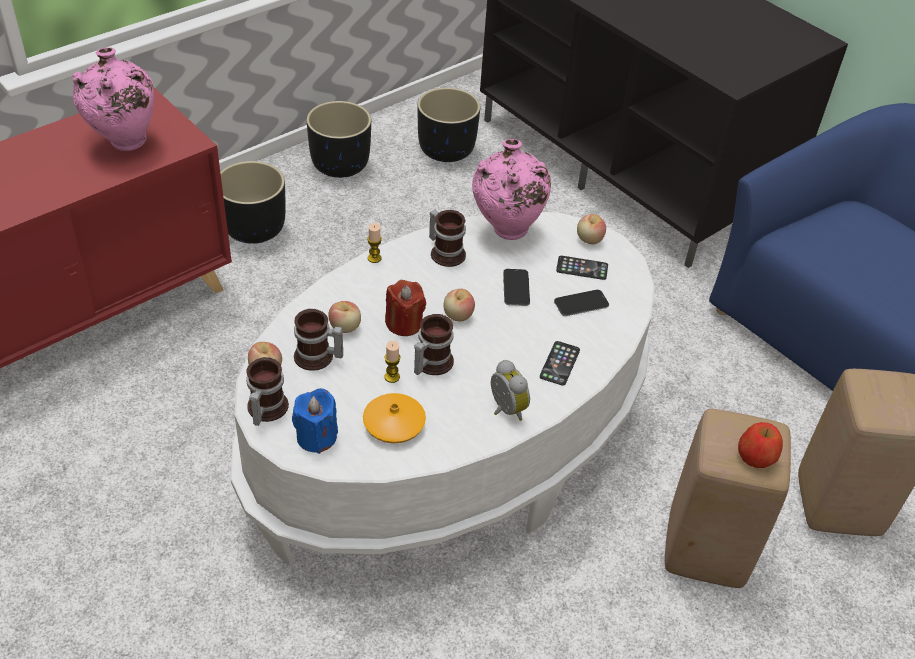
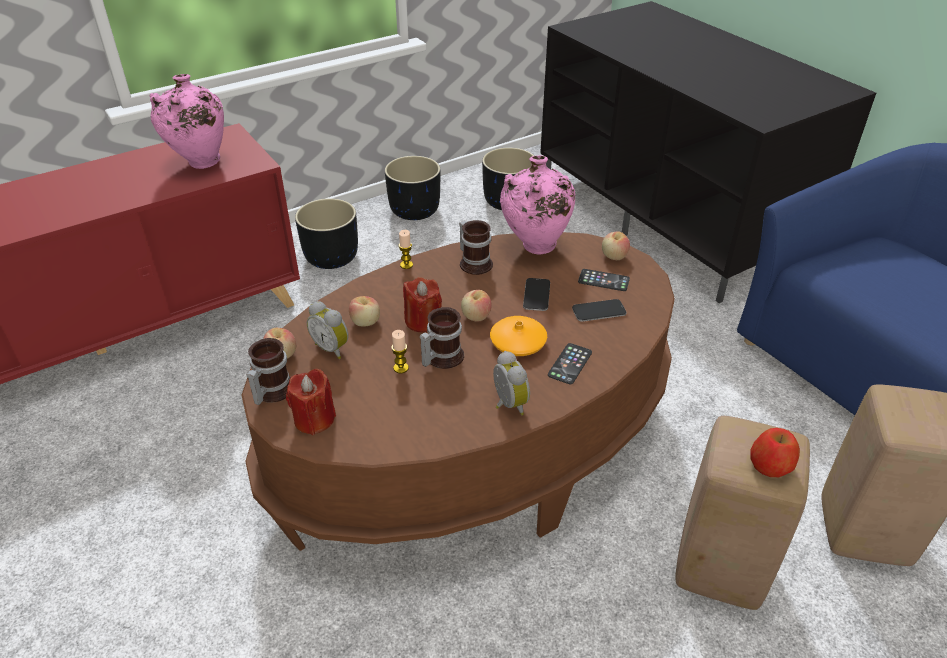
camera: 10 degrees right, 5 degrees down
white coffee table [231,212,655,564] -> brown coffee table [241,232,675,551]
blue candle [292,388,338,454] -> red candle [286,369,336,435]
mug [294,309,343,371] -> alarm clock [307,301,349,359]
orange vase [363,393,426,444] -> orange vase moved to [490,316,547,356]

